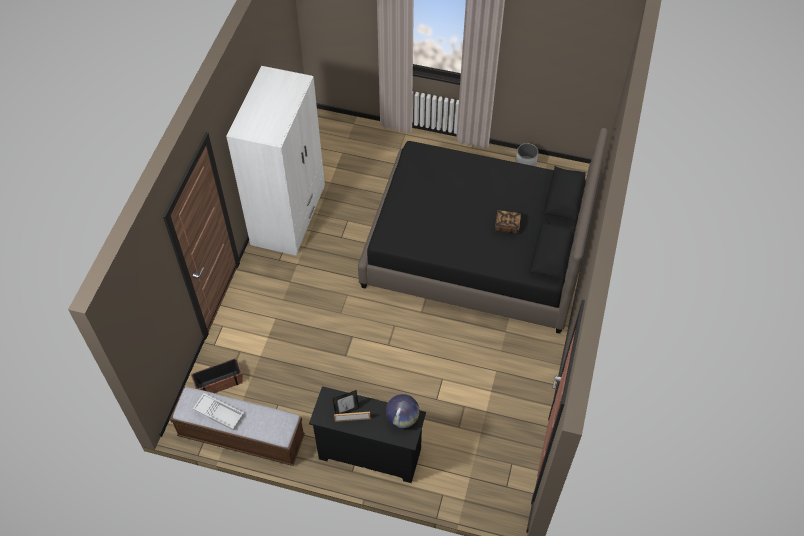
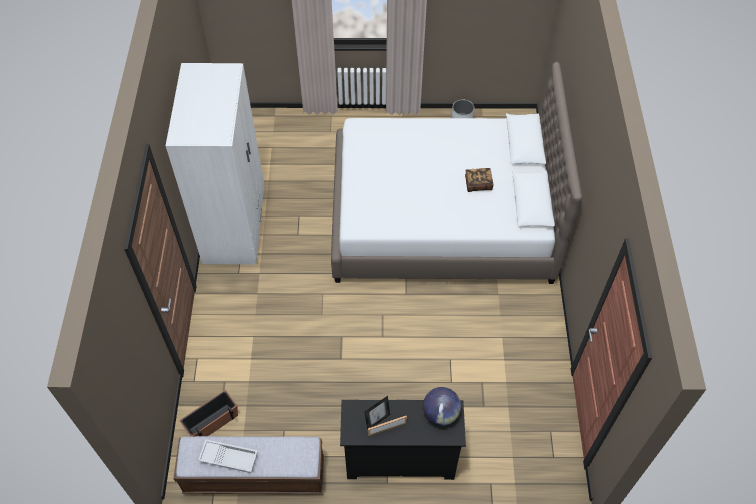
camera: 15 degrees left, 0 degrees up
black bed [358,128,608,334] -> white bed [331,62,582,284]

